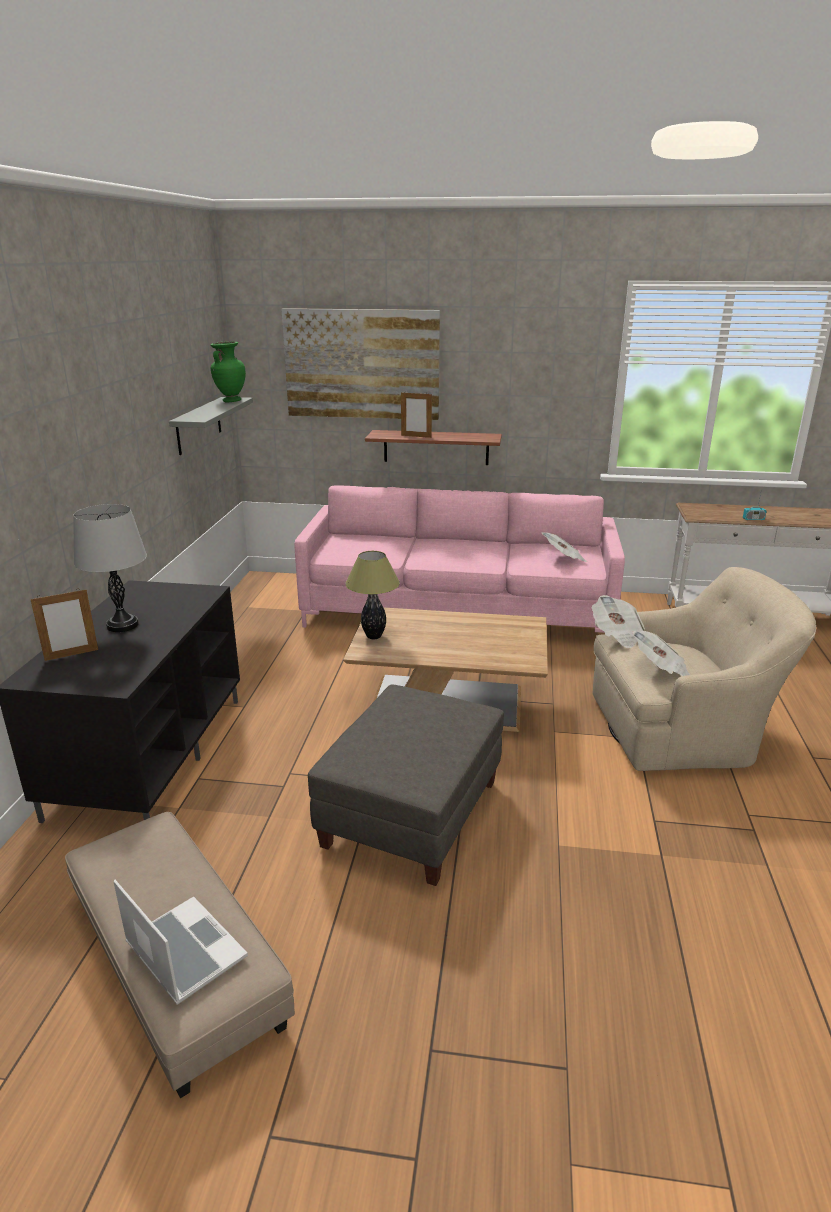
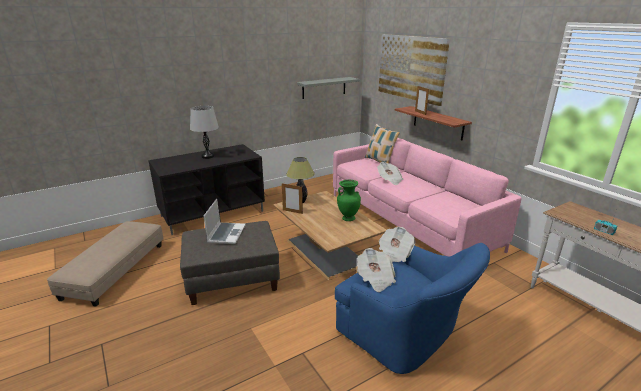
camera: 50 degrees right, 0 degrees up
picture frame [30,589,98,661] -> picture frame moved to [282,183,303,214]
laptop [113,880,248,1005] -> laptop moved to [204,199,246,244]
green vase [210,341,246,402] -> green vase moved to [337,180,361,221]
newspaper [541,532,587,562] -> newspaper moved to [377,162,403,185]
beige armchair [593,567,816,771] -> blue armchair [335,243,490,374]
none -> pillow [365,124,400,163]

